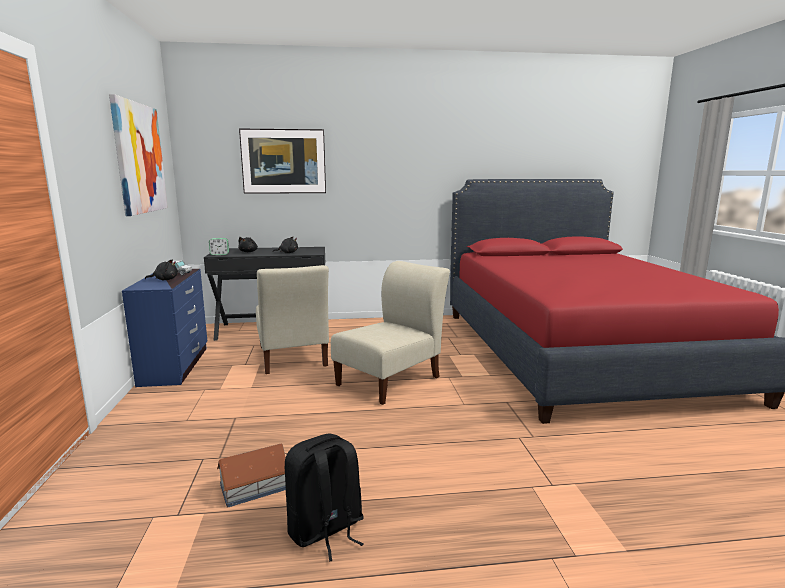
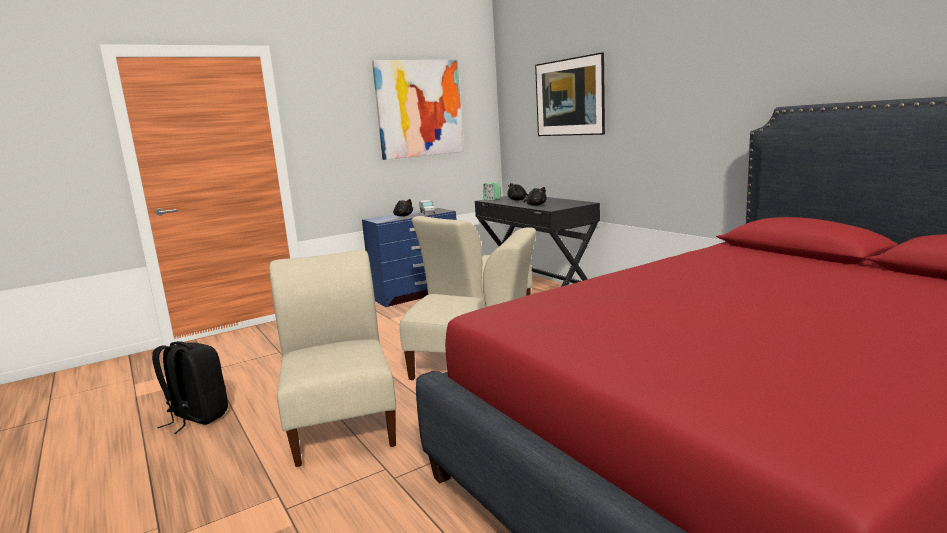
camera: 65 degrees right, 0 degrees up
toy house [217,444,286,508] -> none
none -> beige chair [269,250,396,467]

